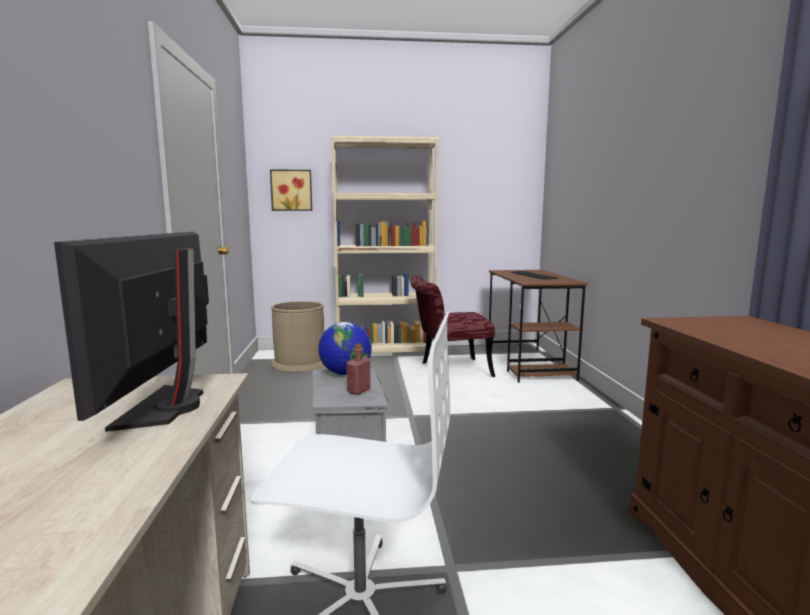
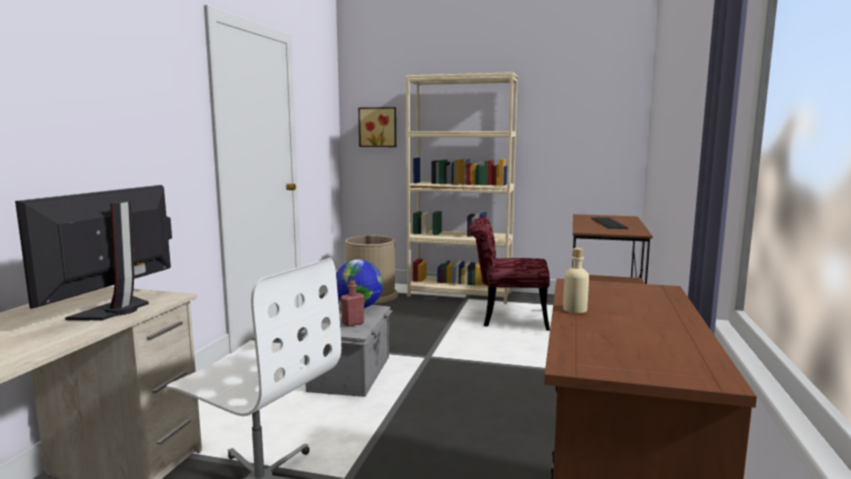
camera: 20 degrees right, 0 degrees up
none -> beige bottle [563,248,589,313]

